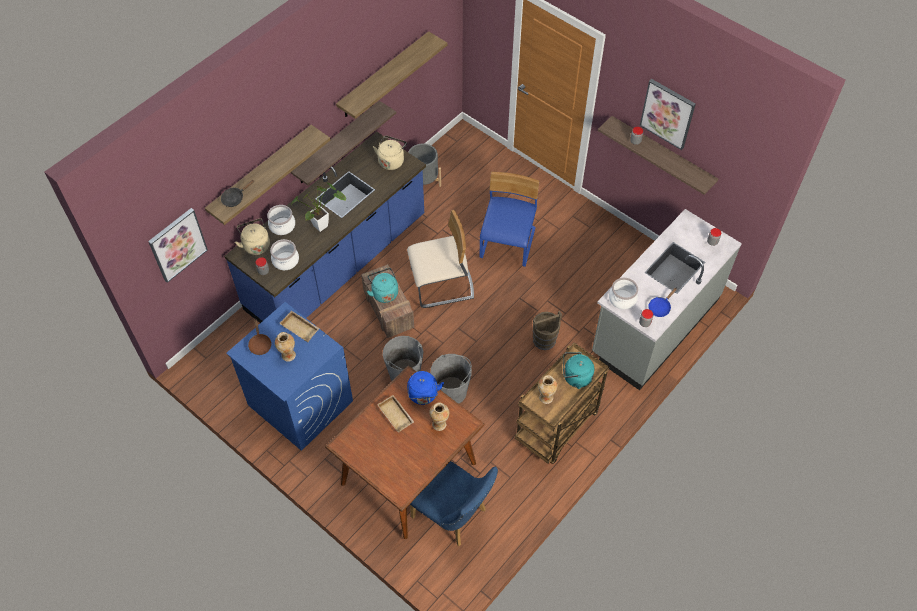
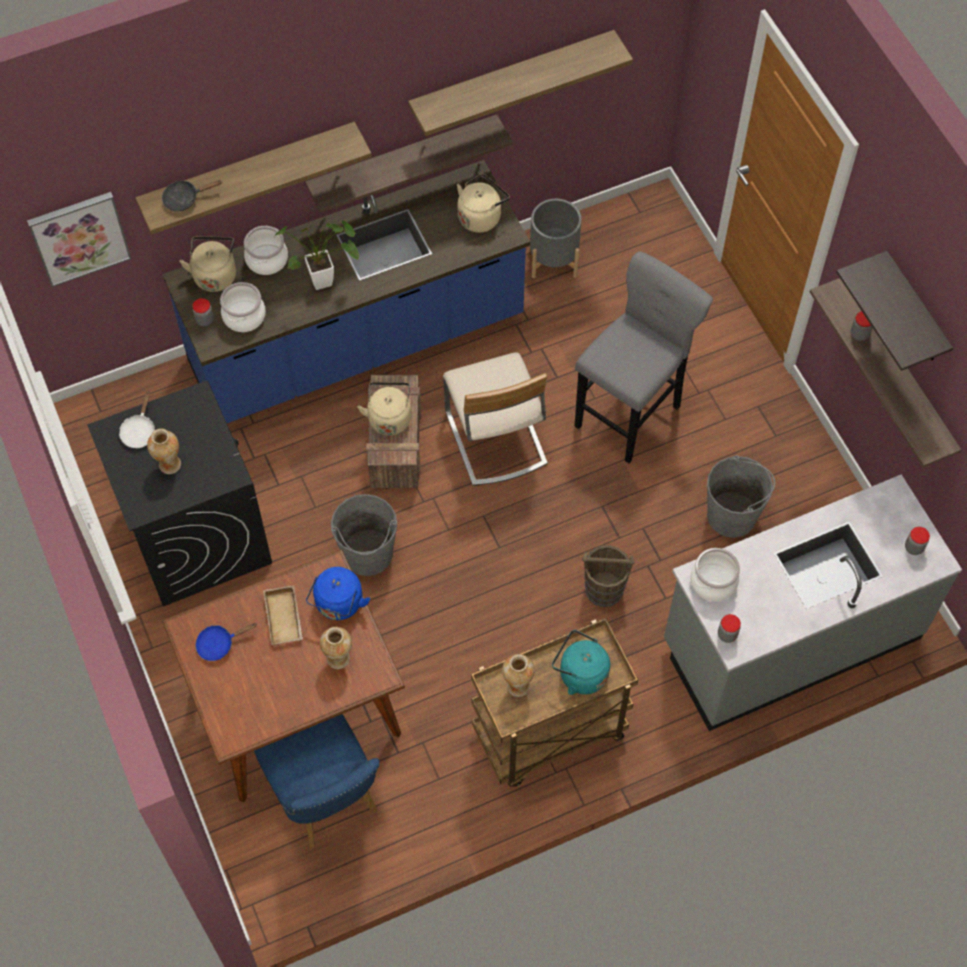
camera: 25 degrees right, 5 degrees up
blue washing machine [226,302,353,451] -> black washing machine [87,381,272,606]
brown frying pan [248,319,272,355] -> white frying pan [119,390,155,448]
beige tray [280,311,320,342] -> none
turquoise kettle [367,268,398,303] -> beige kettle [357,382,411,436]
beige chair [407,210,474,308] -> beige chair turned 60 degrees clockwise [443,353,548,486]
grey bucket [431,354,472,404] -> grey bucket moved to [707,455,775,538]
blue chair [480,172,539,267] -> grey stool [575,251,713,463]
picture [640,79,696,150] -> shelf [836,251,953,371]
blue frying pan [648,288,677,317] -> blue frying pan moved to [196,623,257,661]

